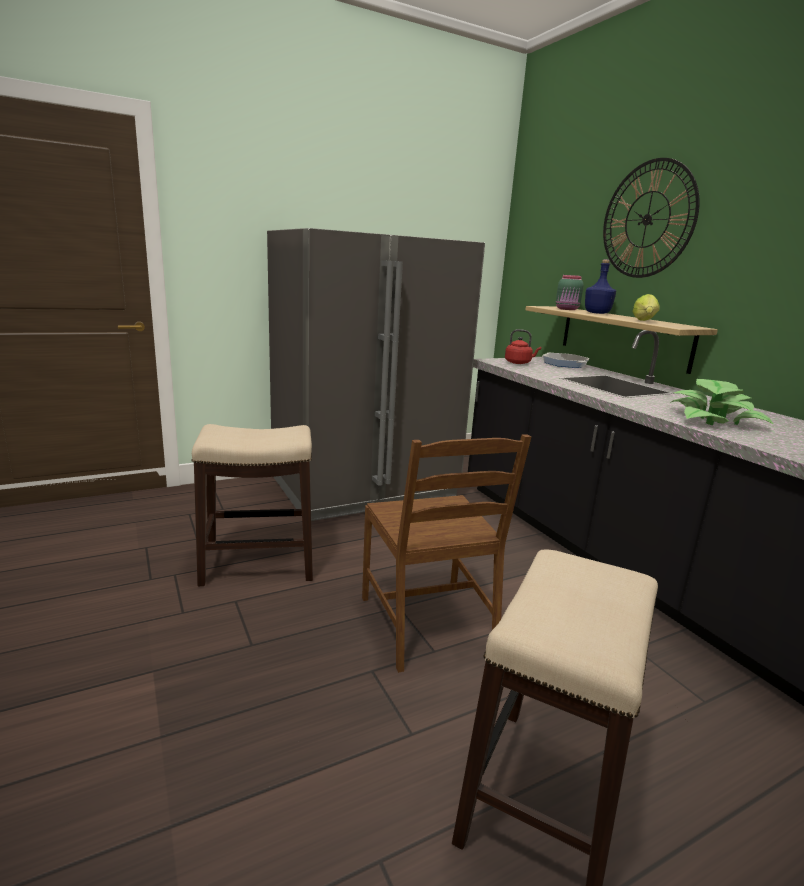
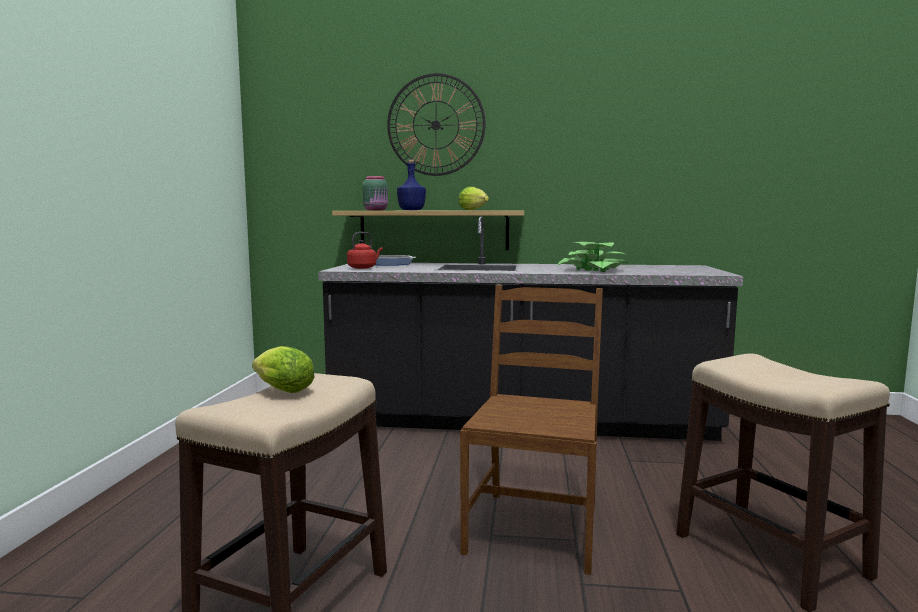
camera: 55 degrees left, 10 degrees down
grey fridge [267,228,485,521] -> none
brown chair [362,434,531,673] -> brown chair turned 90 degrees counterclockwise [460,285,603,575]
none -> lettuce [252,346,315,393]

